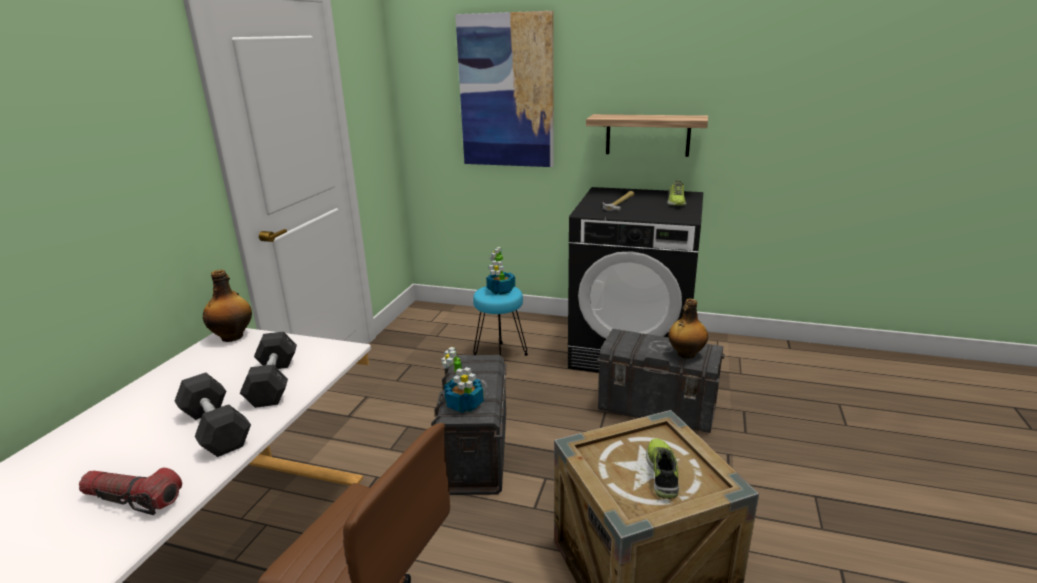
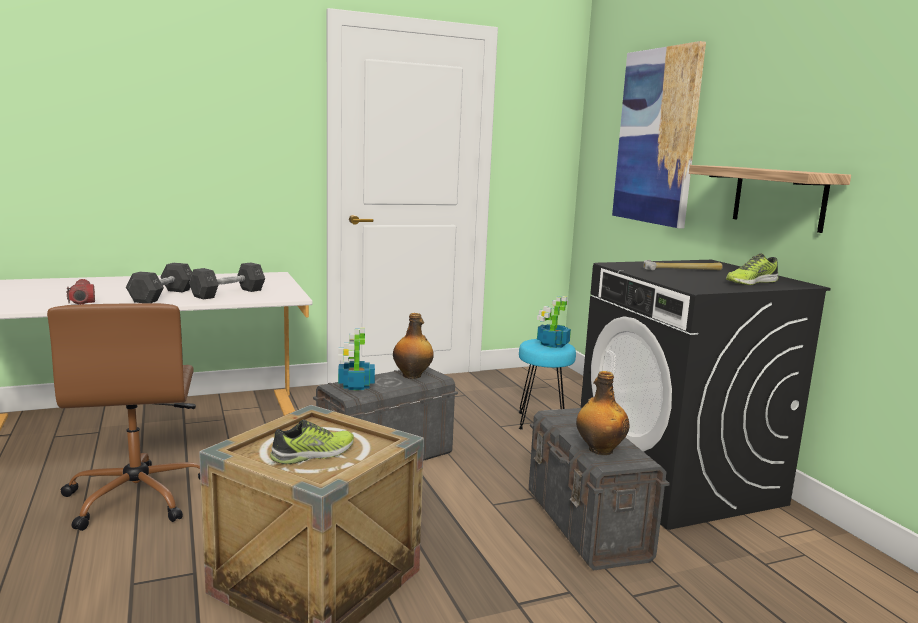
camera: 50 degrees right, 10 degrees down
bottle [203,270,252,342] -> bottle moved to [393,313,434,379]

